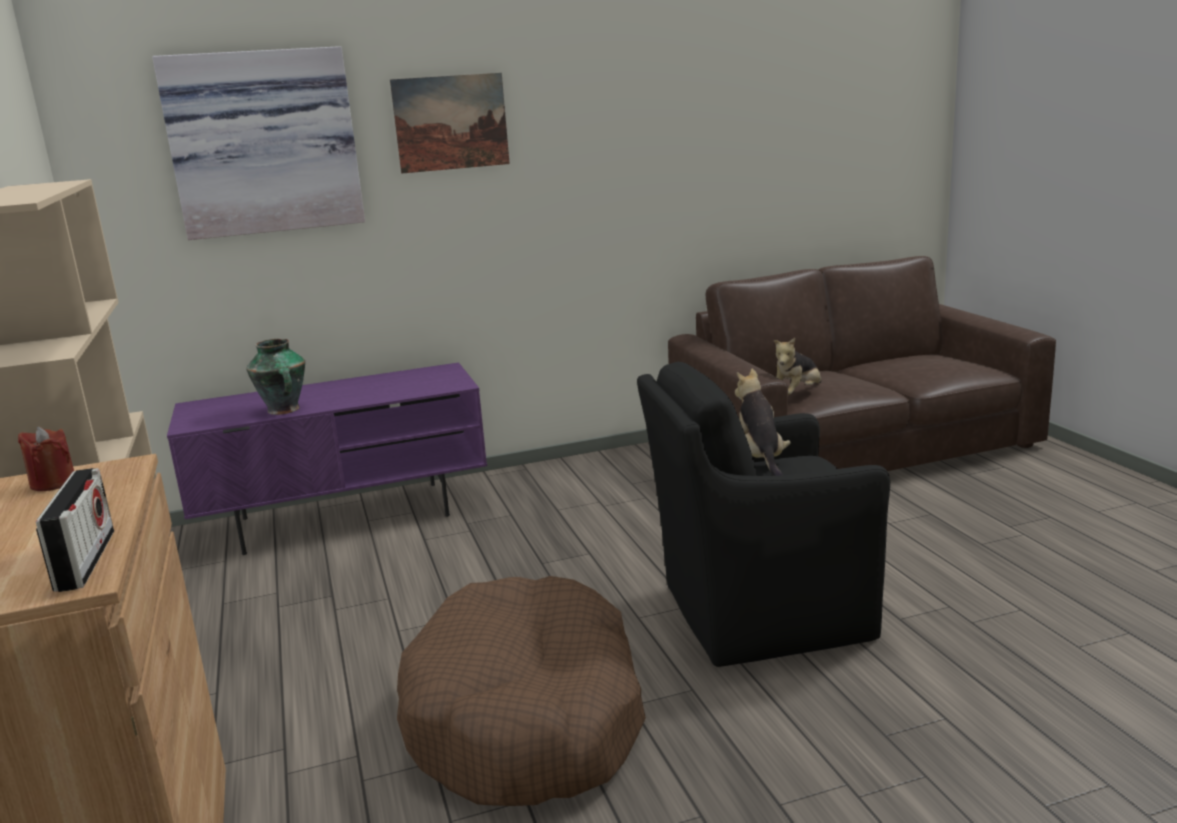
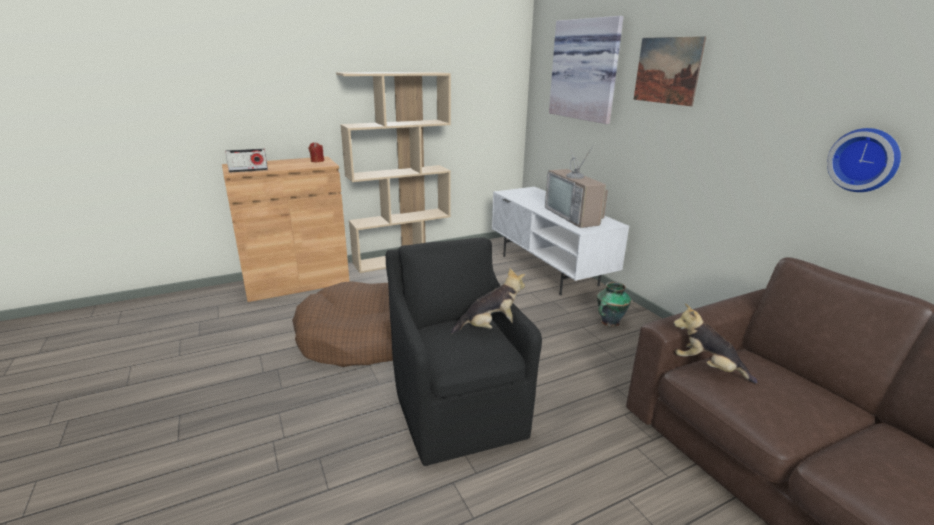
camera: 80 degrees right, 5 degrees up
purple tv stand [167,362,487,555] -> white tv stand [492,187,629,295]
vase [246,339,305,415] -> vase moved to [597,282,631,327]
none -> television [545,139,608,228]
none -> wall clock [827,128,901,192]

